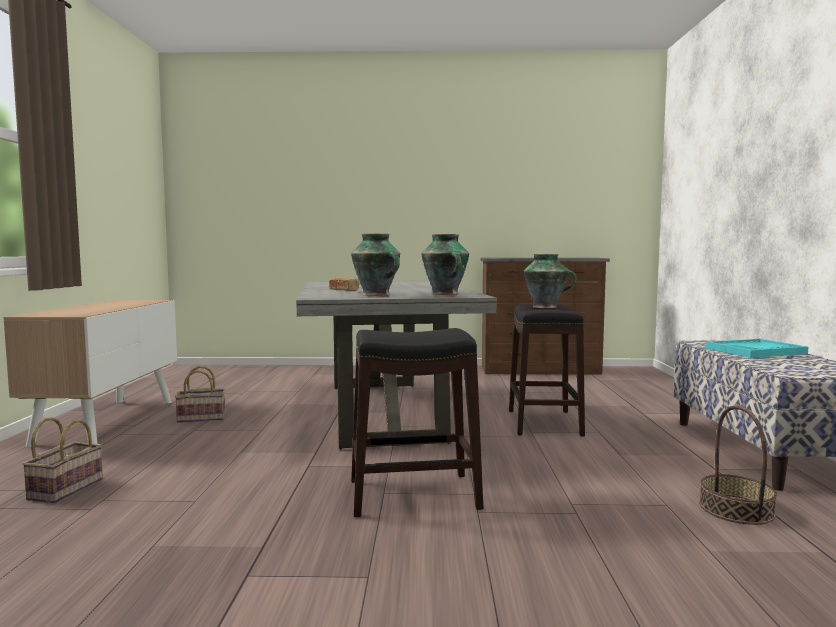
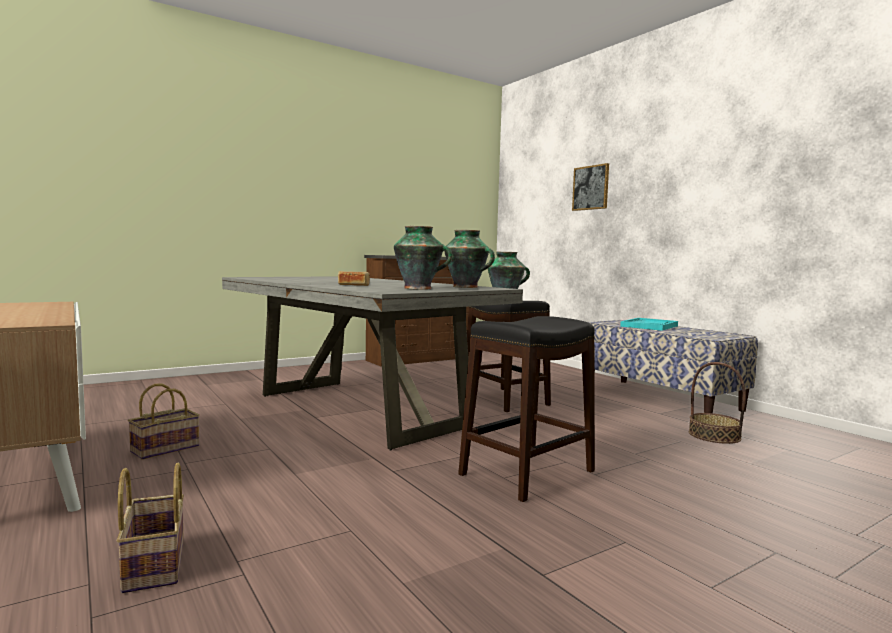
camera: 35 degrees left, 0 degrees up
none -> picture [572,163,609,211]

